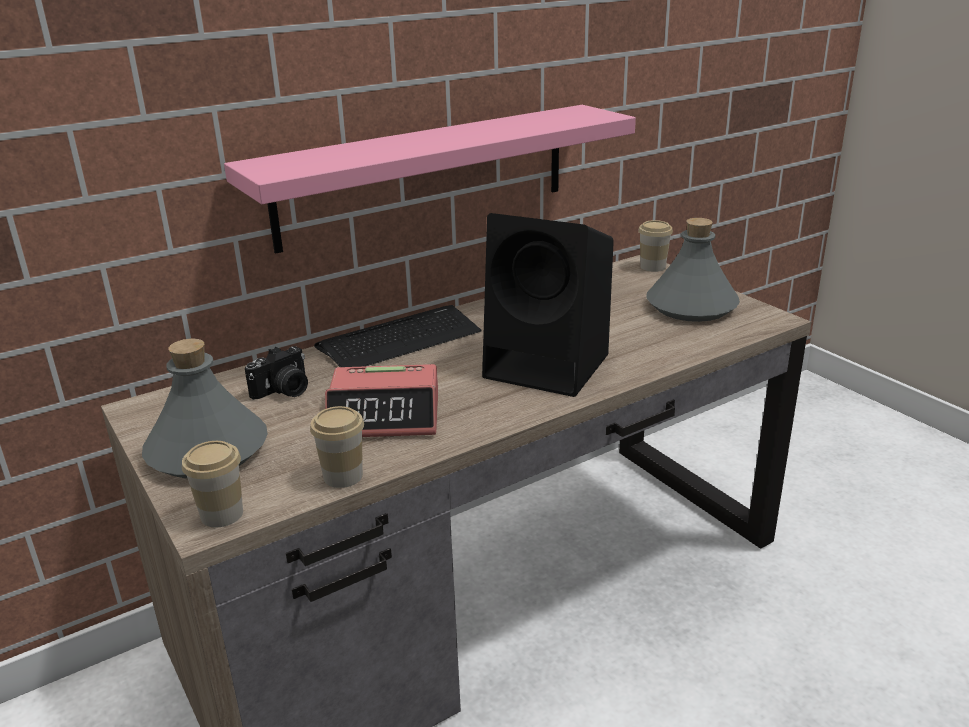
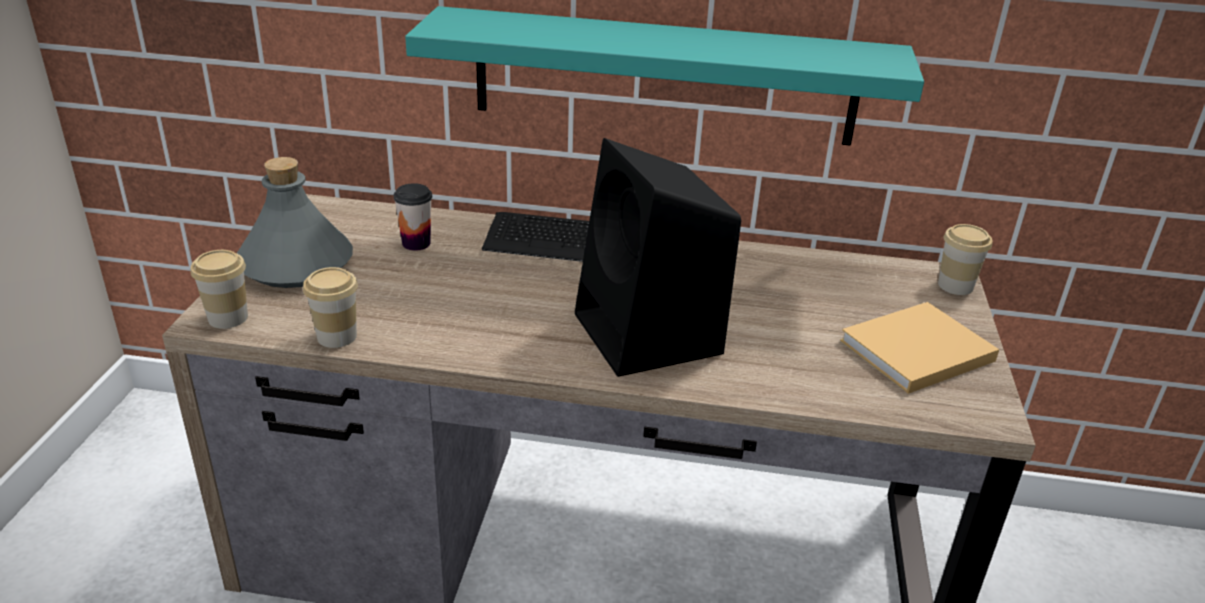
camera: 40 degrees right, 5 degrees up
pink shelf [224,105,636,254] -> turquoise shelf [405,6,924,146]
camera [245,346,308,400] -> cup [394,183,432,251]
alarm clock [325,364,438,437] -> none
grey bottle [647,218,740,322] -> beige book [840,302,999,394]

